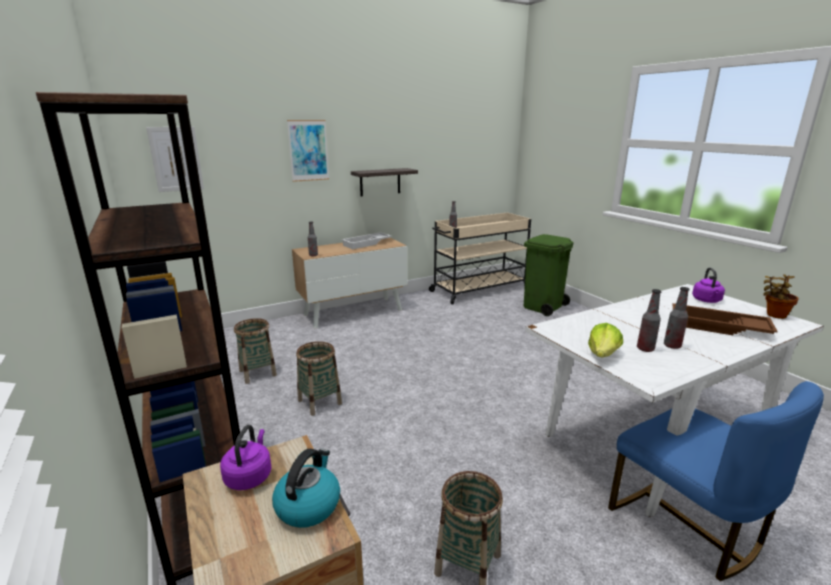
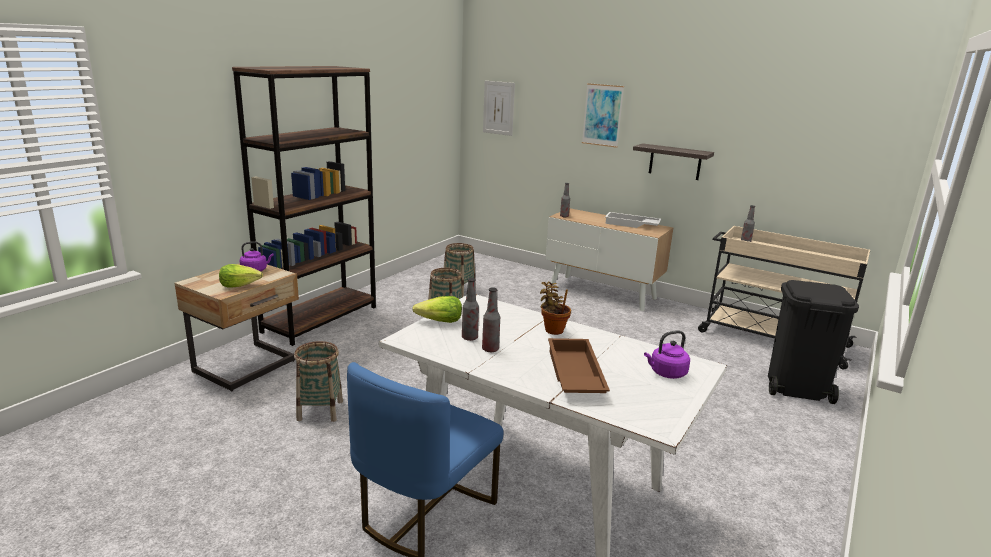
camera: 60 degrees right, 0 degrees up
kettle [272,449,340,528] -> lettuce [219,264,263,288]
green trash can [524,234,574,316] -> black trash can [768,280,859,404]
potted plant [763,274,799,319] -> potted plant moved to [540,281,571,335]

